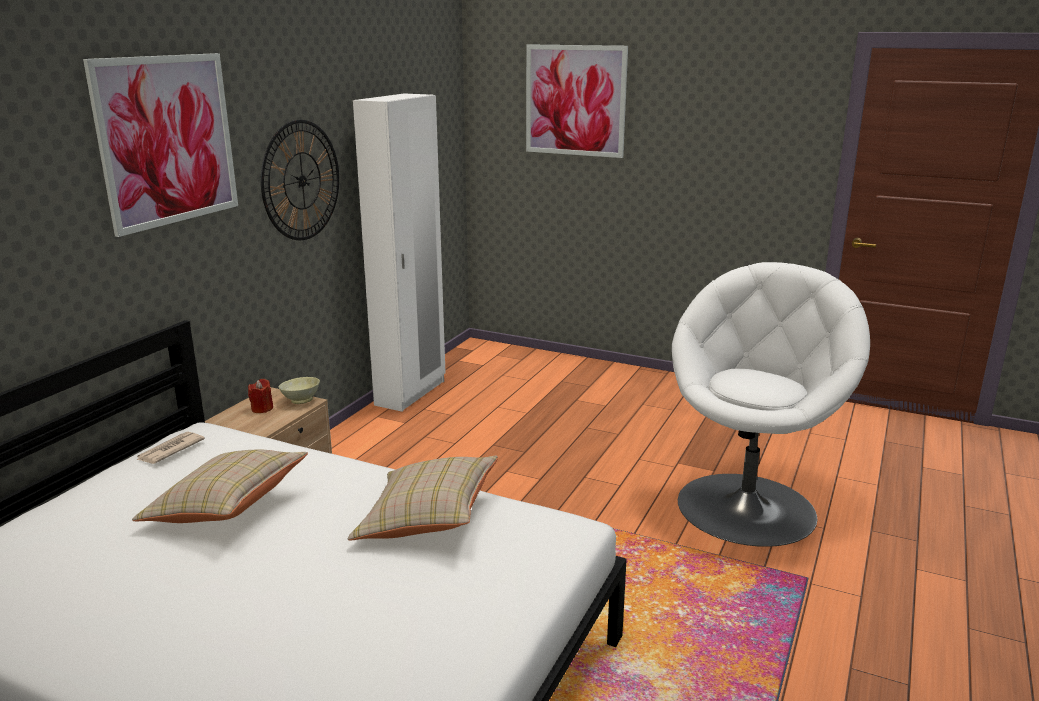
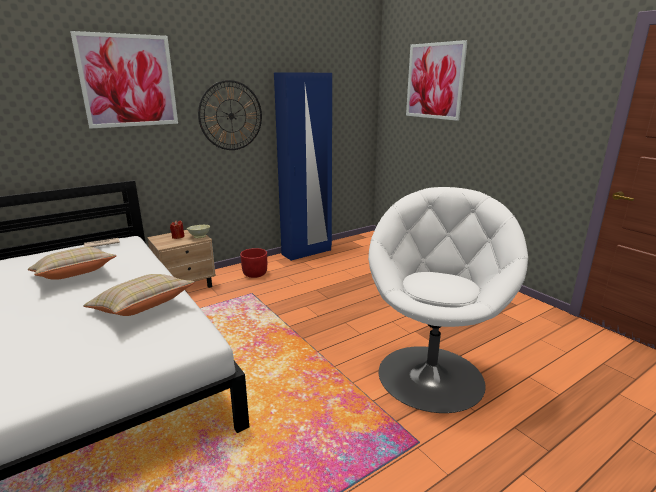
camera: 30 degrees right, 0 degrees up
white wardrobe [353,94,446,412] -> blue wardrobe [274,72,332,261]
white armchair [672,262,870,547] -> white armchair turned 45 degrees counterclockwise [368,187,528,413]
none -> red planter [240,248,267,278]

